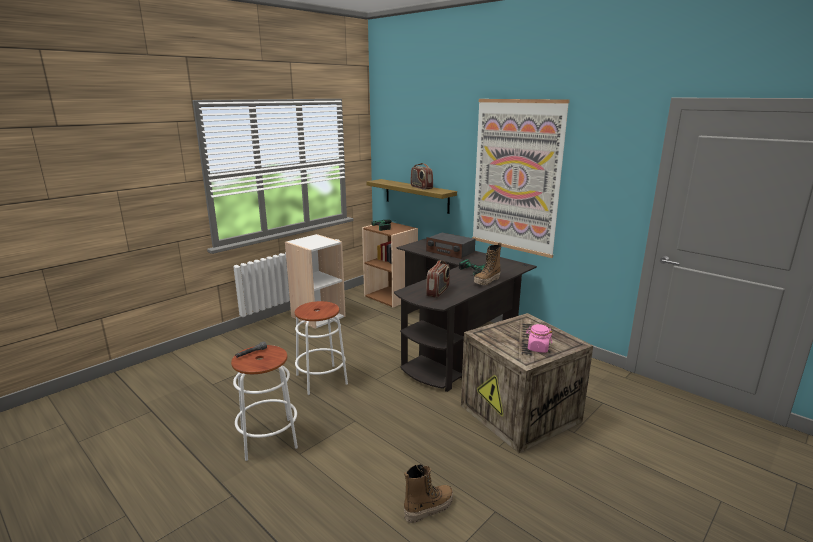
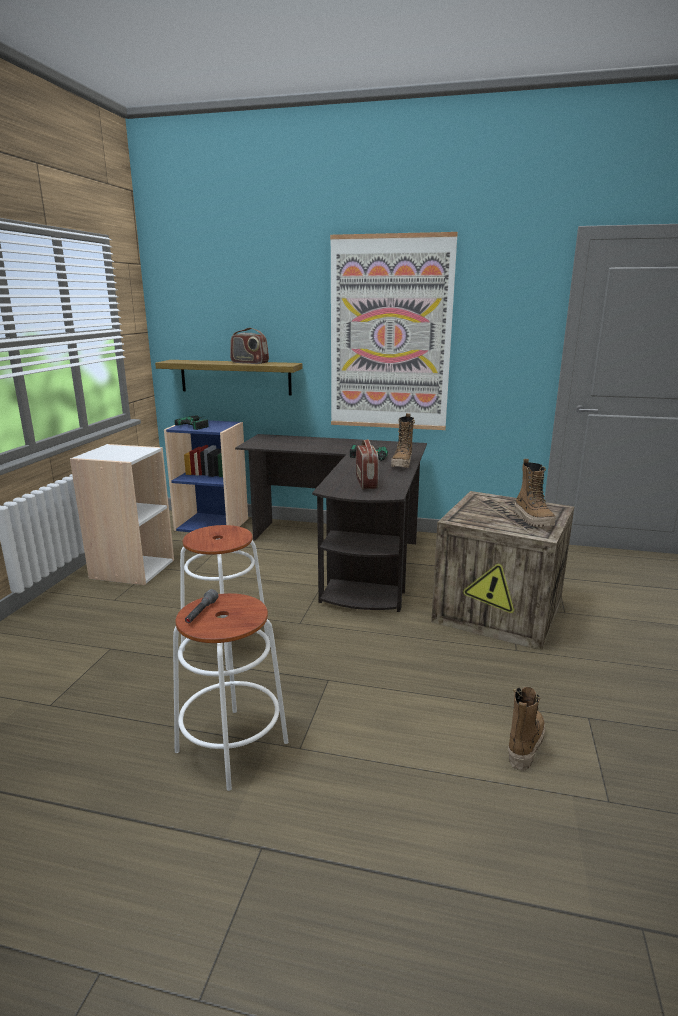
camera: 30 degrees left, 0 degrees up
brown bookcase [362,222,418,308] -> blue bookcase [164,420,248,532]
radio [426,233,475,259] -> none
pink jar [526,324,552,353] -> boot [514,459,556,527]

